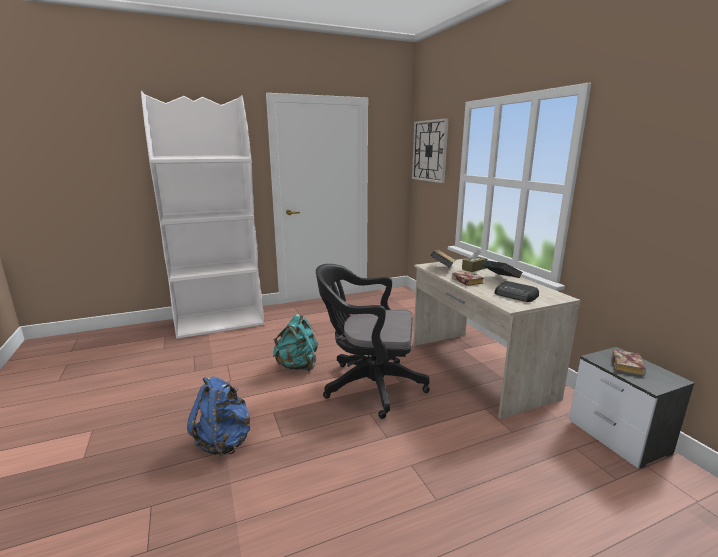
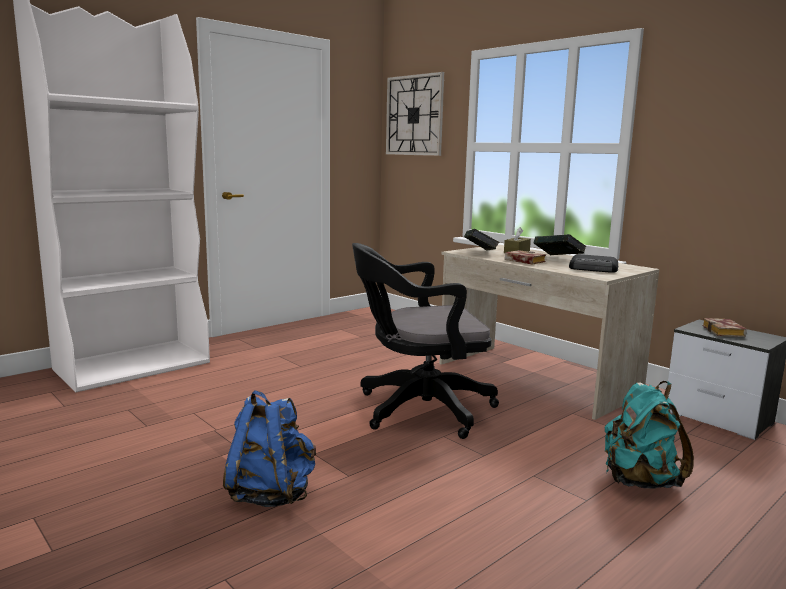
camera: 20 degrees left, 5 degrees down
turquoise backpack [273,314,318,371] -> turquoise backpack moved to [605,381,694,489]

